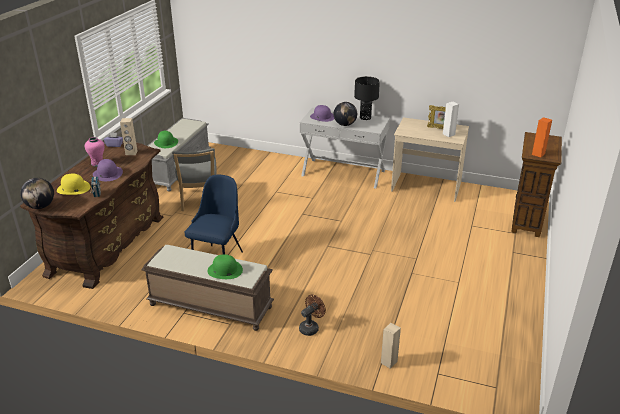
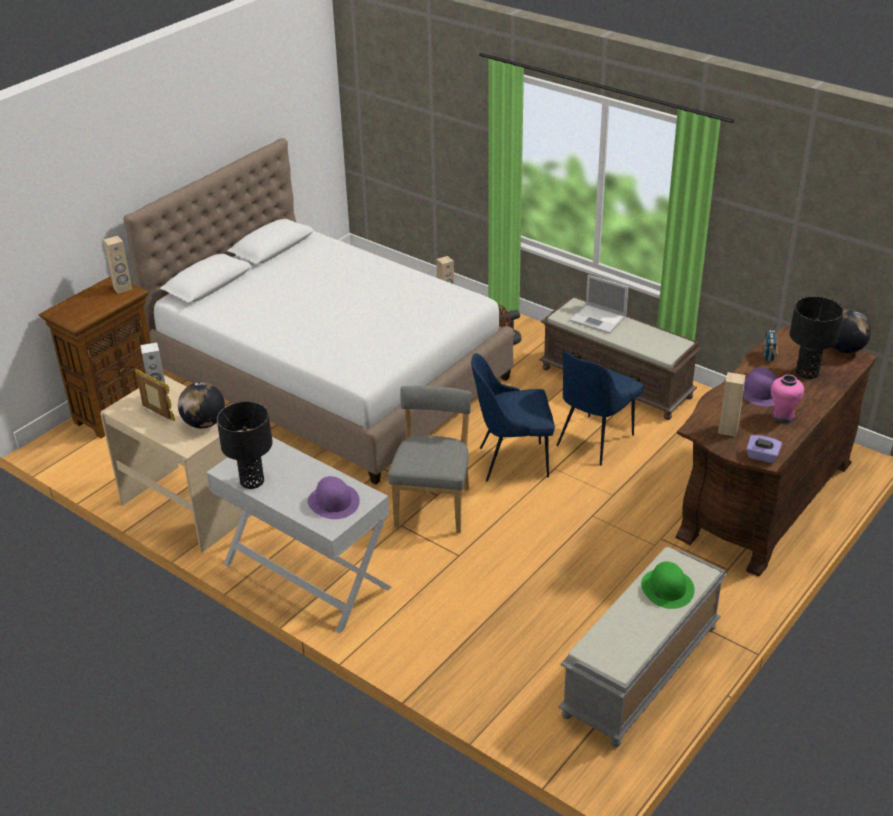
camera: 160 degrees left, 5 degrees up
yellow hat [57,174,91,195] -> black table lamp [790,296,844,379]
grey chair [172,148,216,211] -> grey chair moved to [388,386,472,533]
green hat [207,254,243,279] -> laptop [570,275,628,334]
globe [334,102,357,126] -> globe moved to [178,382,225,428]
orange speaker [532,117,552,157] -> beige speaker [103,236,132,294]
none -> white bed [124,138,513,485]
none -> blue chair [471,353,555,482]

